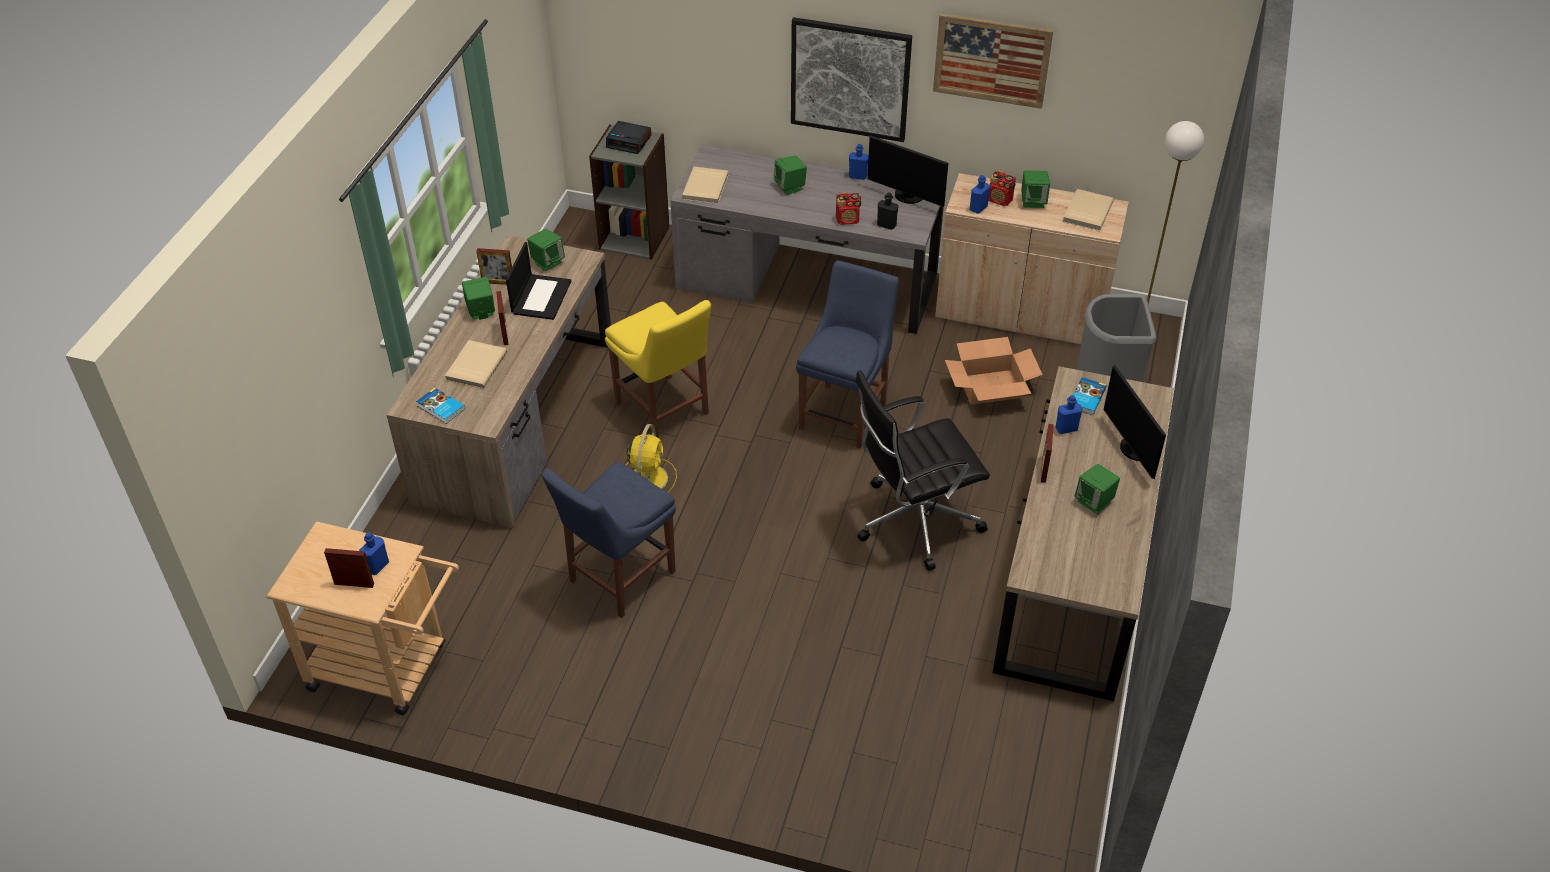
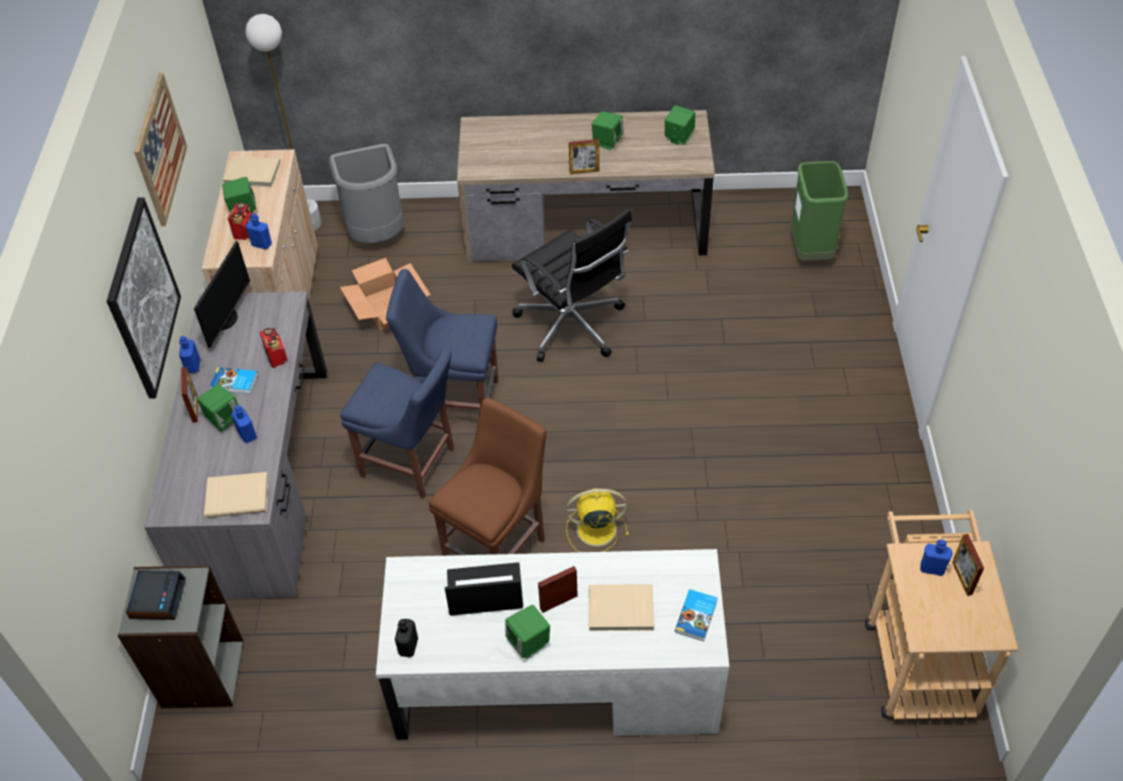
camera: 105 degrees left, 5 degrees up
brown desk [387,235,611,528] -> white desk [376,549,729,740]
picture frame [476,248,512,285] -> picture frame moved to [181,367,198,423]
green speaker [527,229,565,271] -> green speaker moved to [665,105,695,145]
blue chair [542,462,676,618] -> blue chair moved to [340,348,454,499]
yellow chair [605,300,711,438] -> brown chair [429,397,546,556]
black bottle [877,192,898,230] -> black bottle moved to [395,619,418,657]
blue bottle [1055,395,1082,434] -> blue bottle moved to [231,405,257,443]
book [1073,377,1107,415] -> book moved to [210,367,258,394]
monitor [1104,364,1166,479] -> none
none -> green trash can [790,161,848,261]

